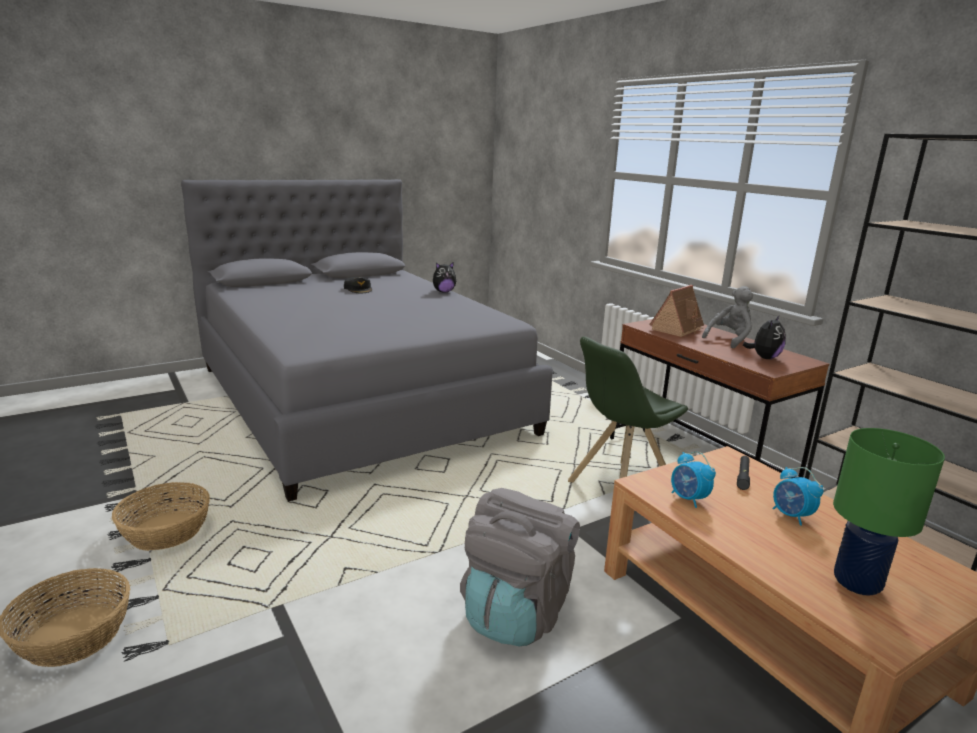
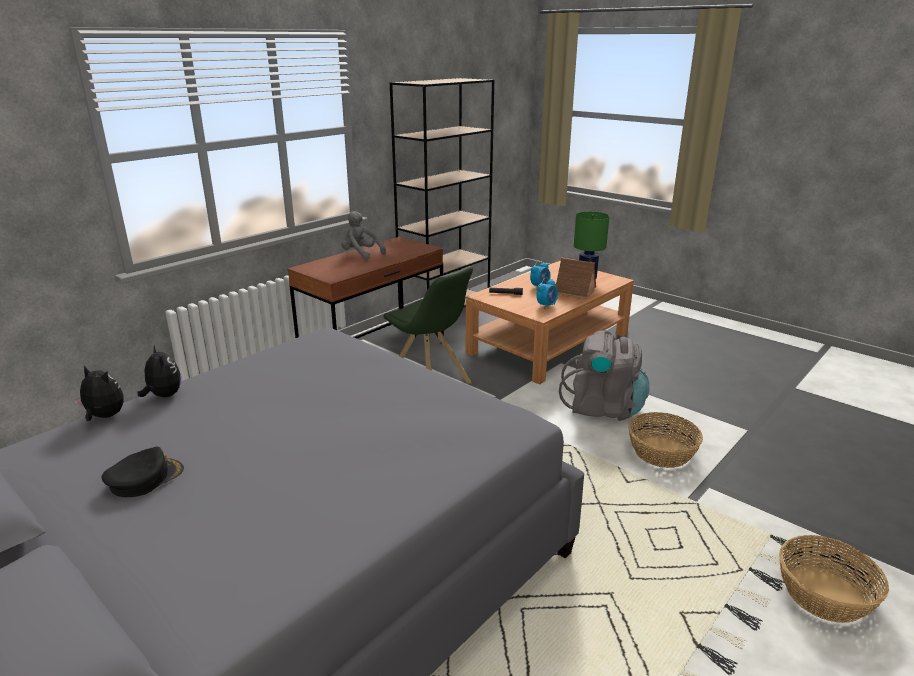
camera: 105 degrees left, 5 degrees up
basket [112,482,210,551] -> basket moved to [628,412,703,468]
toy house [649,285,705,337] -> toy house moved to [555,258,596,300]
plush toy [743,316,786,359] -> plush toy moved to [74,365,124,421]

